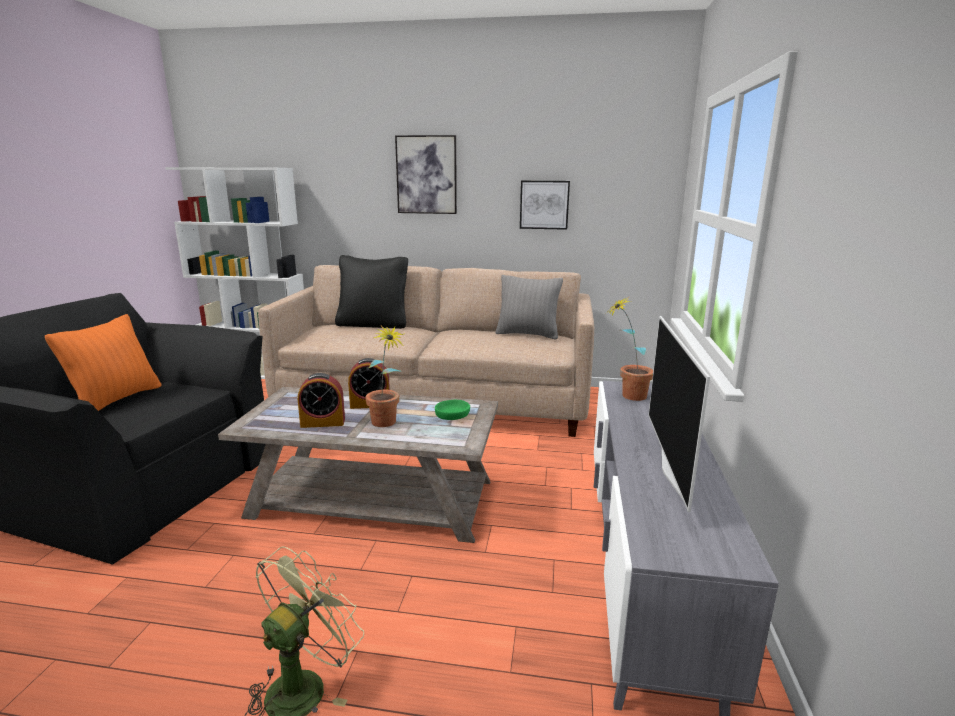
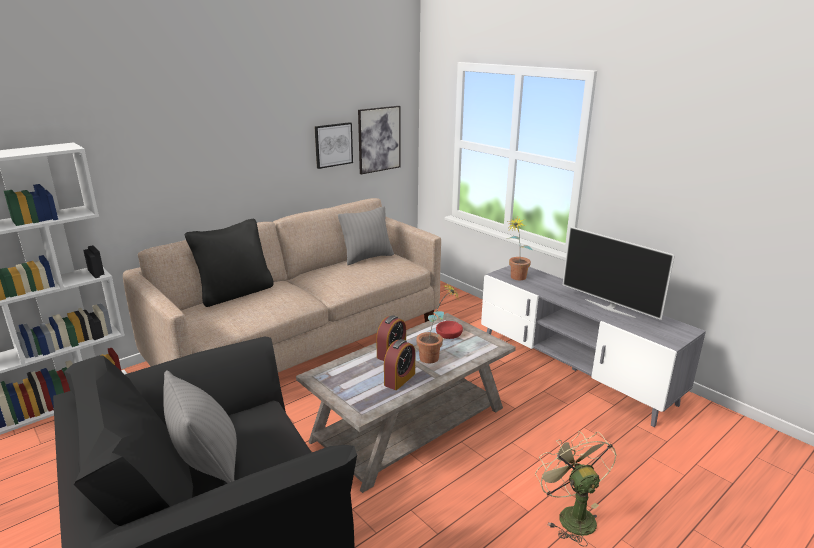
camera: 50 degrees left, 5 degrees up
orange pillow [45,314,161,411] -> grey pillow [163,370,237,483]
picture [395,135,457,214] -> picture moved to [358,106,400,174]
green bowl [435,400,470,420] -> red bowl [436,321,463,339]

